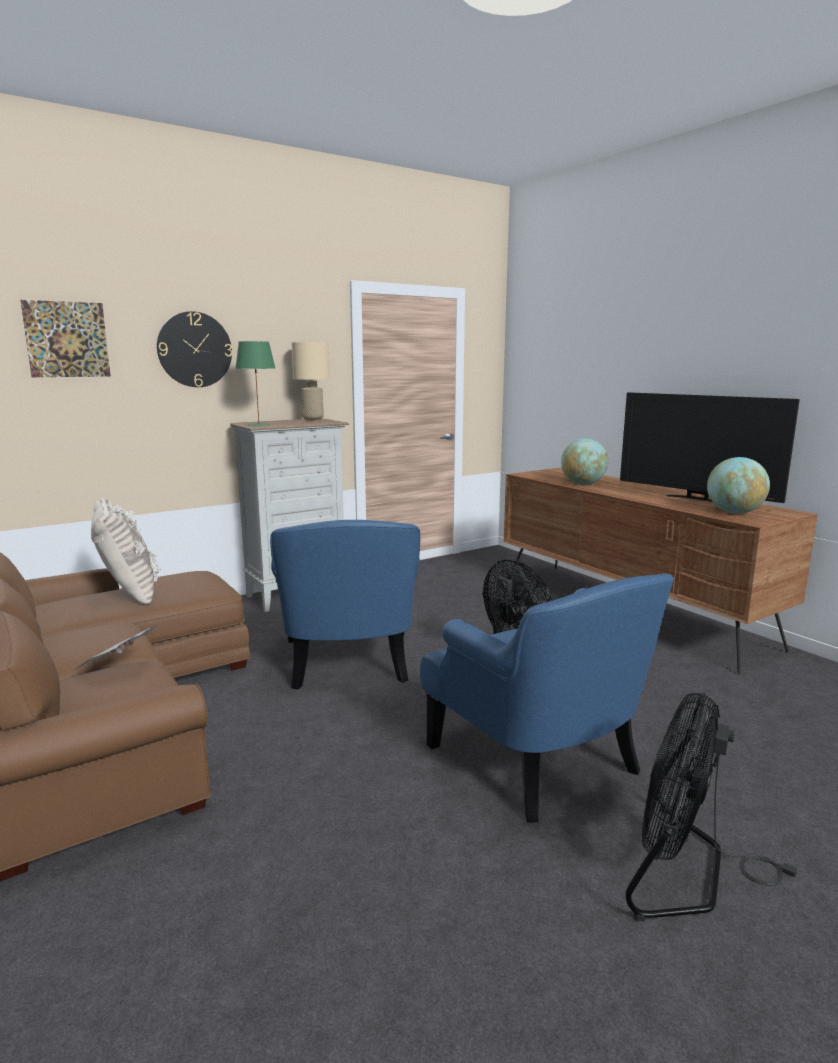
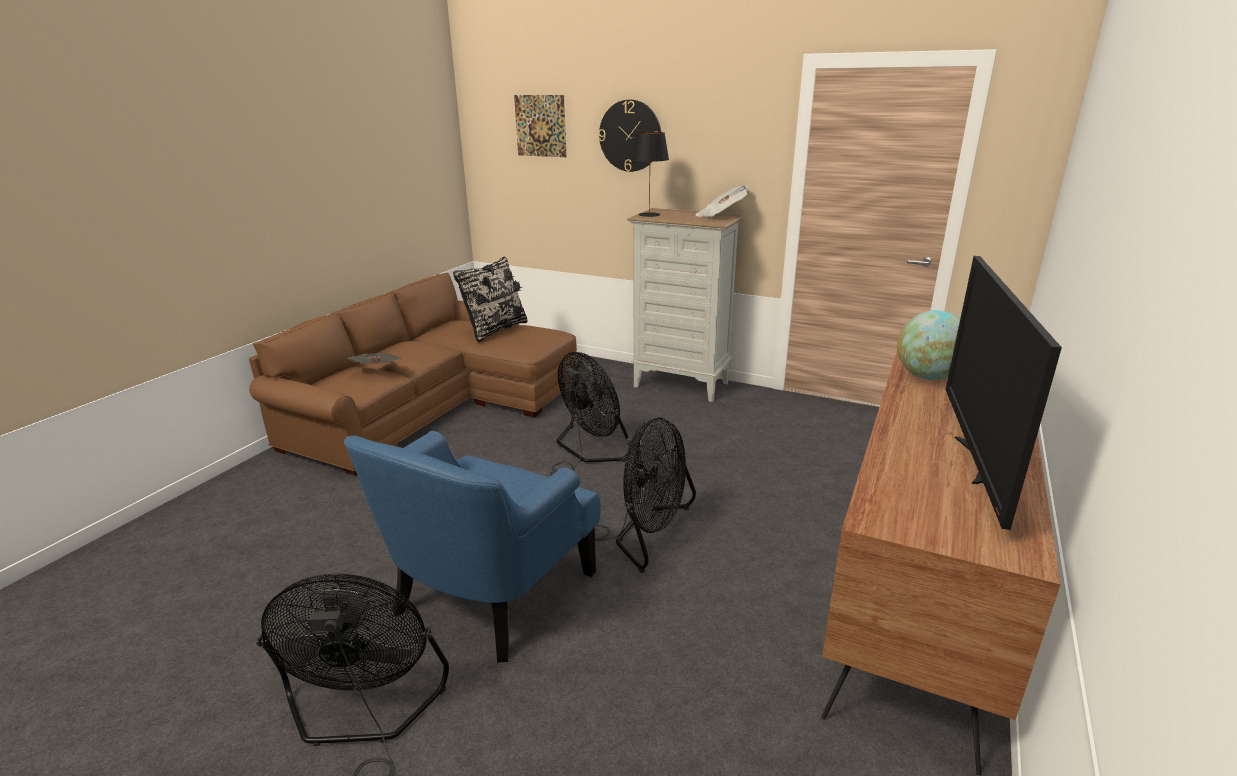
camera: 60 degrees right, 10 degrees up
beige pillow [91,498,162,604] -> black pillow [453,257,528,342]
green table lamp [236,341,275,426] -> black table lamp [631,132,669,217]
blue armchair [270,520,420,690] -> black fan [549,352,629,476]
beige table lamp [291,341,329,420] -> newspaper [696,185,749,217]
globe [707,457,770,514] -> none

